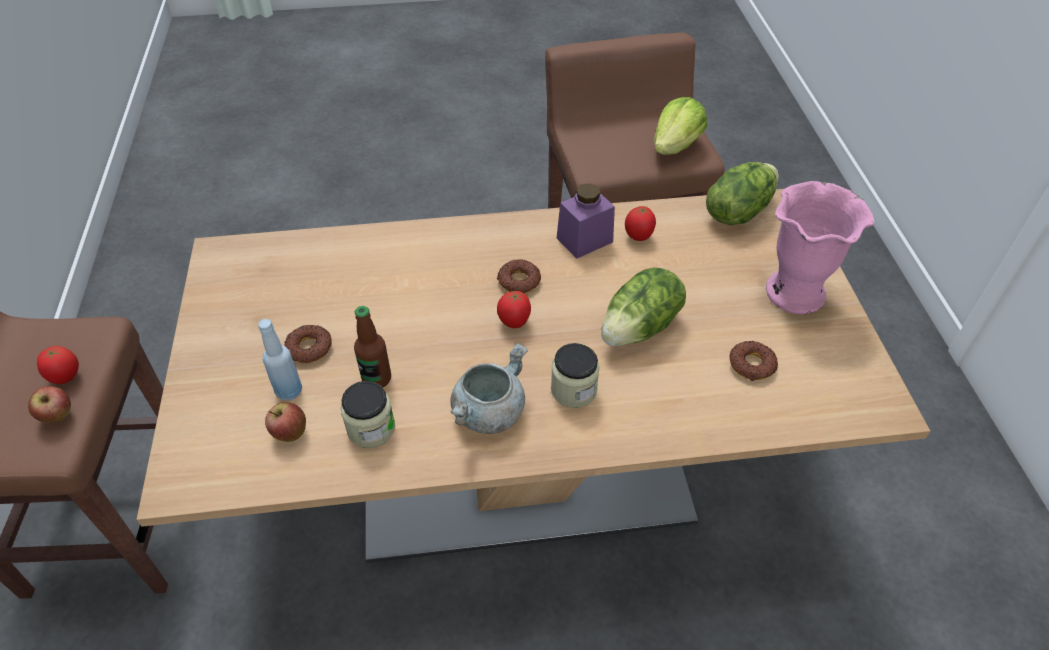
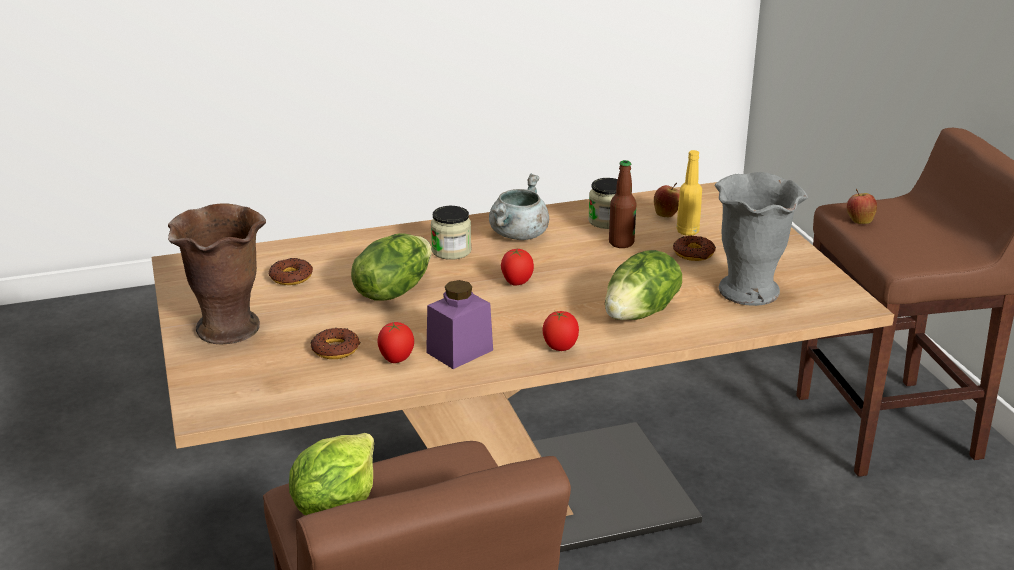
camera: 170 degrees right, 20 degrees down
tomato [37,346,79,384] -> tomato moved to [542,311,579,351]
blue bottle [258,319,302,400] -> yellow bottle [677,150,702,236]
donut [497,259,541,293] -> donut moved to [311,328,361,359]
lettuce [706,162,779,225] -> lettuce moved to [605,250,682,320]
pink vase [766,181,874,314] -> brown vase [168,203,266,345]
none -> grey vase [714,172,808,306]

